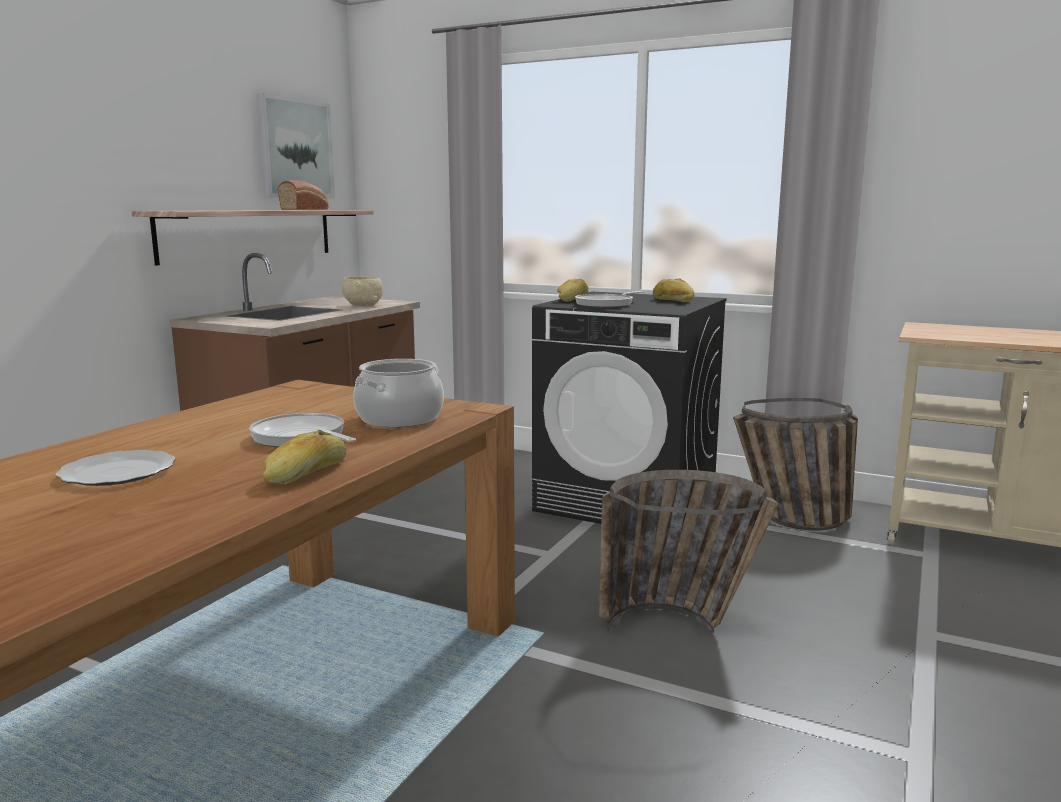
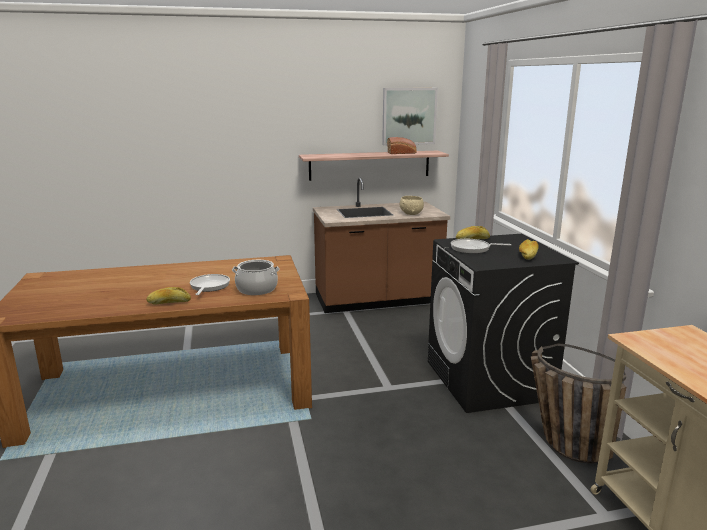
camera: 50 degrees right, 5 degrees up
plate [56,450,176,486] -> none
basket [599,470,779,634] -> none

